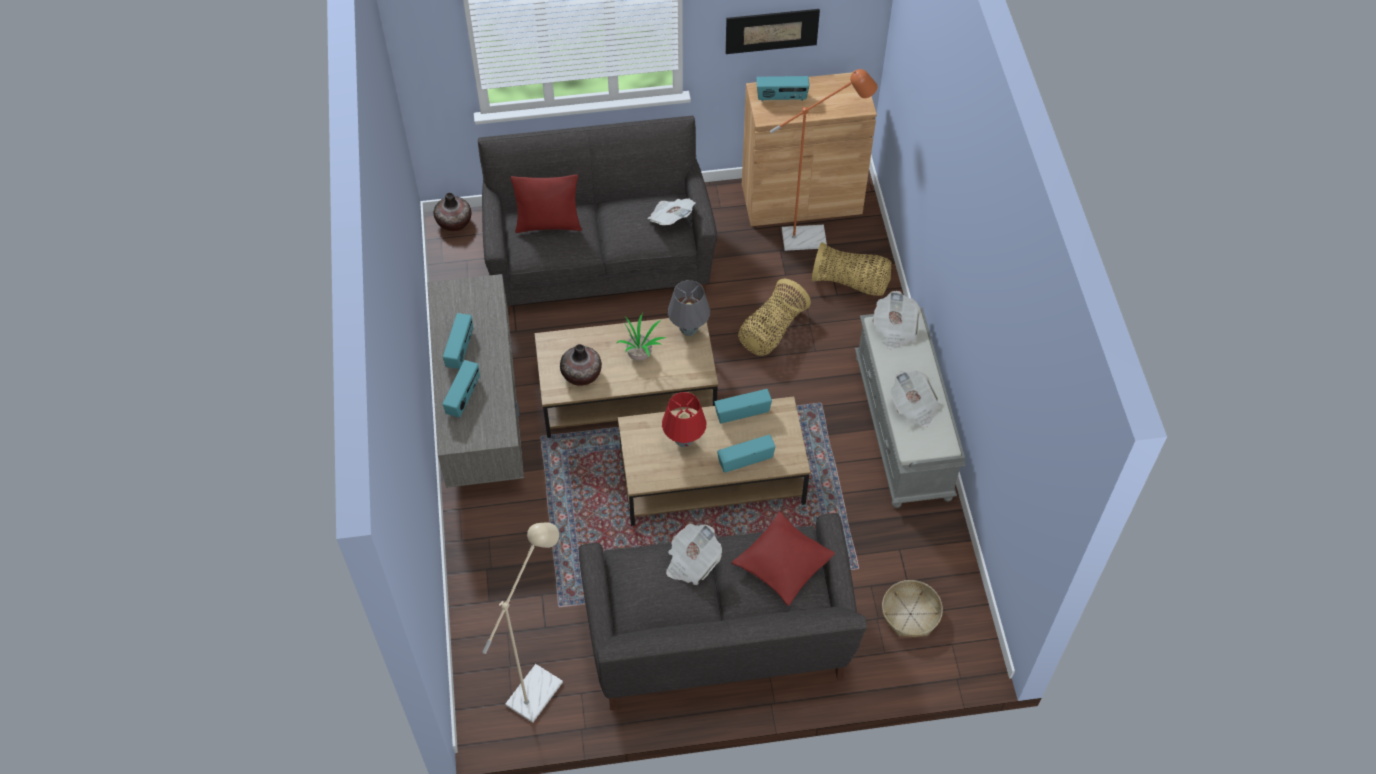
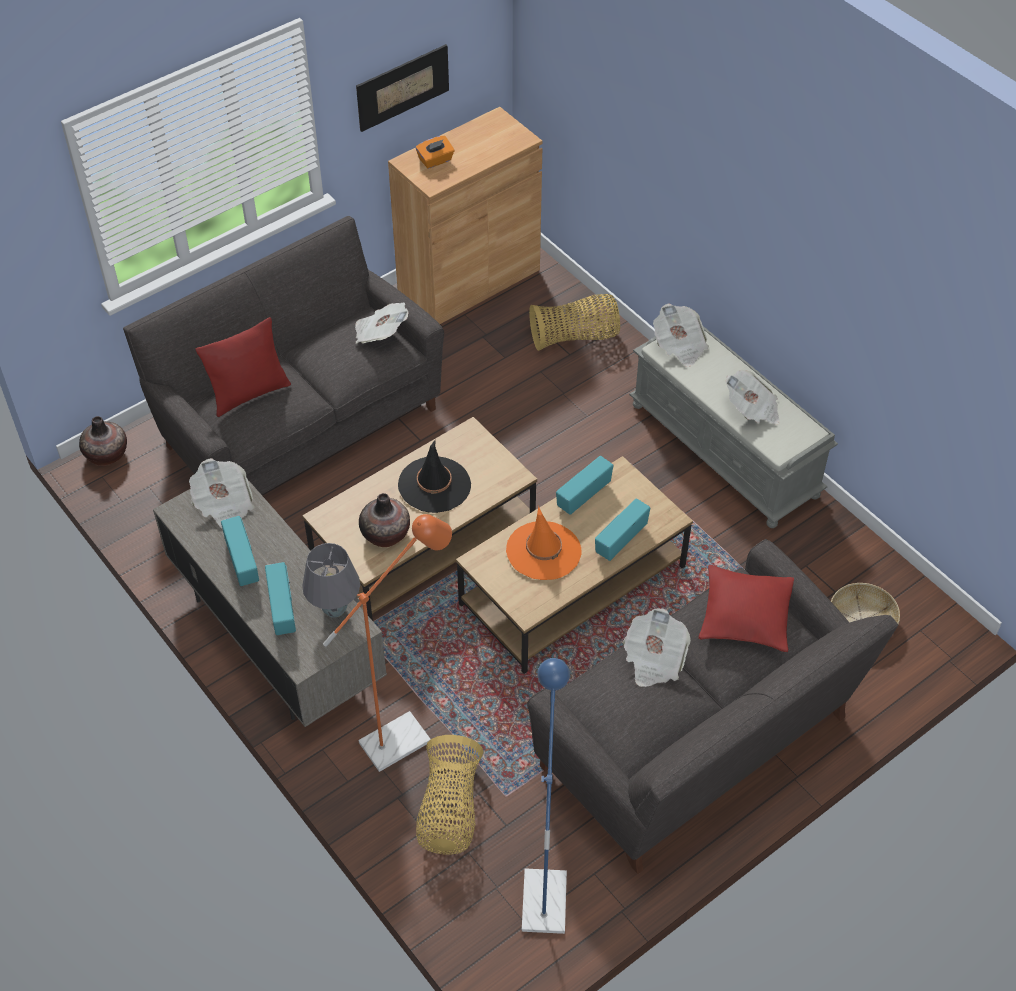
camera: 30 degrees left, 5 degrees down
beige floor lamp [483,523,563,723] -> blue floor lamp [522,658,570,934]
potted plant [617,313,668,361] -> black hat [398,439,471,513]
red table lamp [662,392,706,447] -> orange hat [506,506,581,580]
grey table lamp [668,280,710,336] -> grey table lamp moved to [302,543,360,618]
basket [738,279,811,356] -> basket moved to [416,735,484,855]
radio [756,76,809,101] -> orange tissue box [416,136,454,169]
orange floor lamp [770,69,877,251] -> orange floor lamp moved to [323,514,452,772]
none -> newspaper [189,458,254,529]

